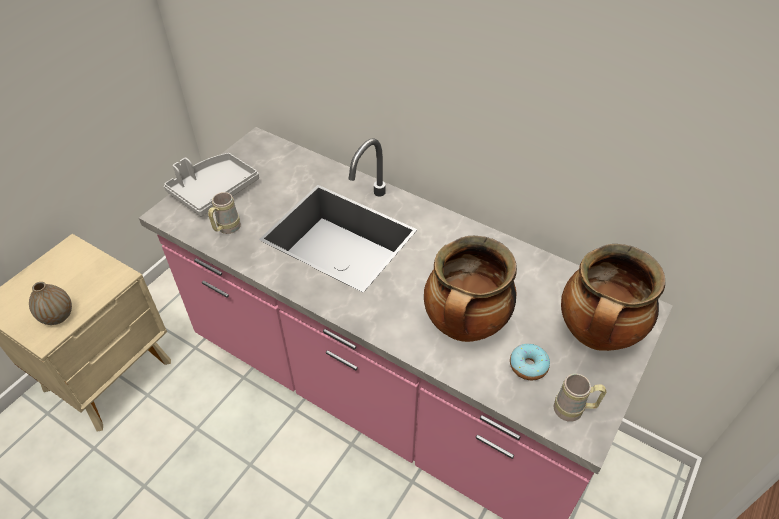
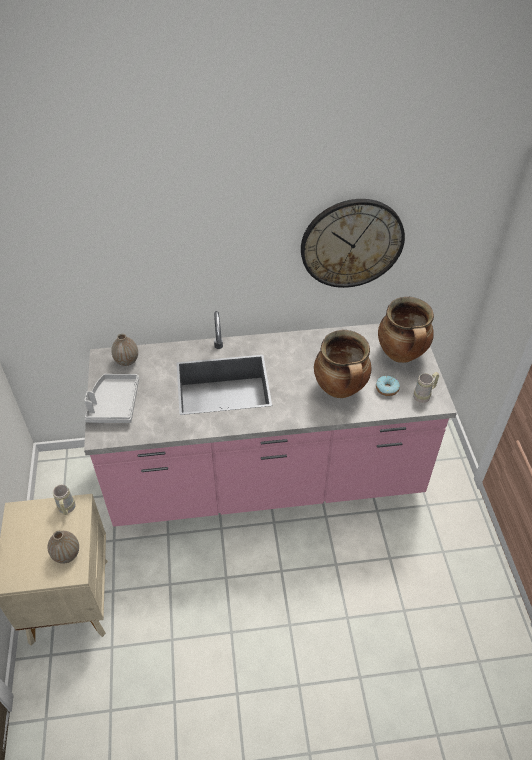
camera: 40 degrees left, 0 degrees up
beige mug [208,192,241,234] -> beige mug moved to [53,484,76,515]
none -> vase [111,334,138,366]
none -> wall clock [301,199,405,288]

